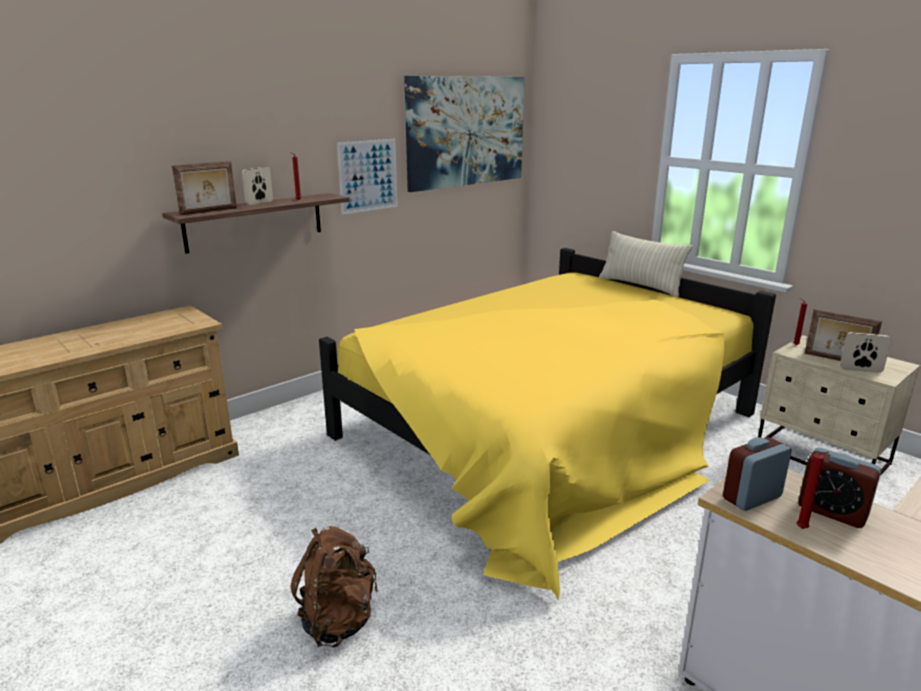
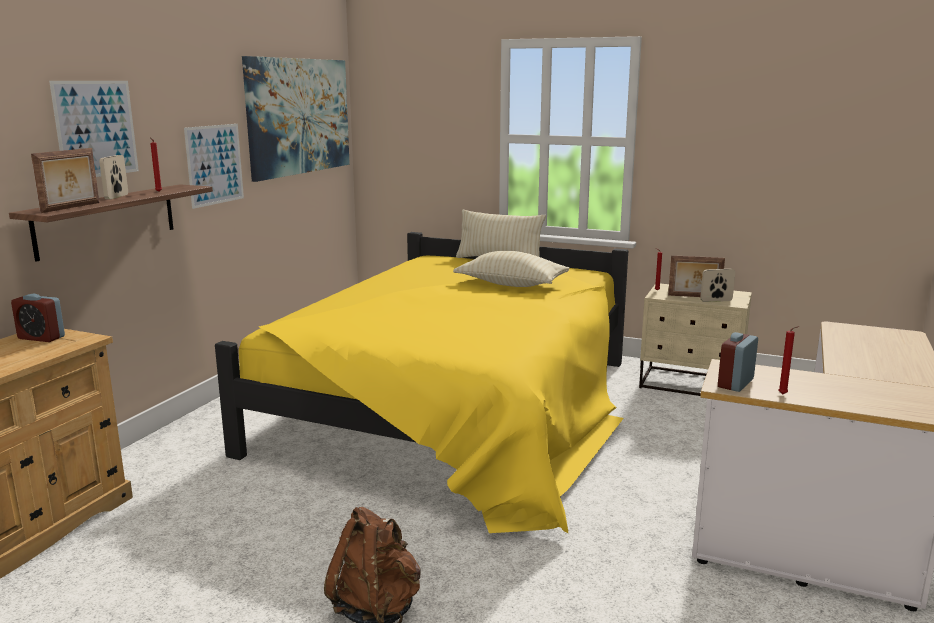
camera: 25 degrees left, 5 degrees down
alarm clock [798,448,881,528] -> alarm clock moved to [11,294,65,342]
none -> picture [49,81,139,177]
none -> beige pillow [453,251,570,287]

